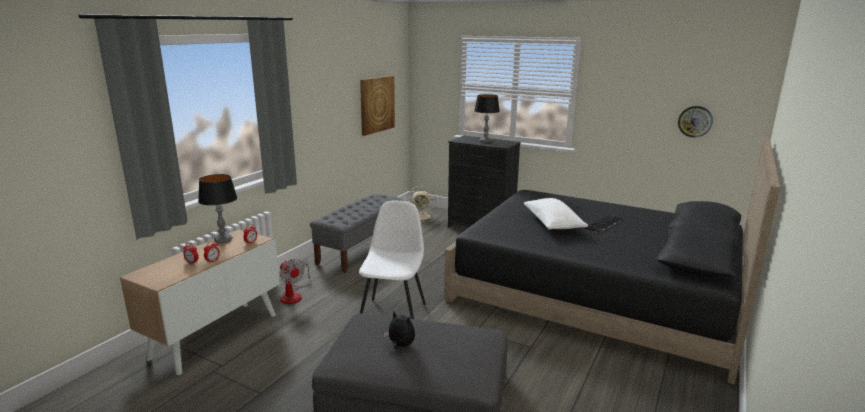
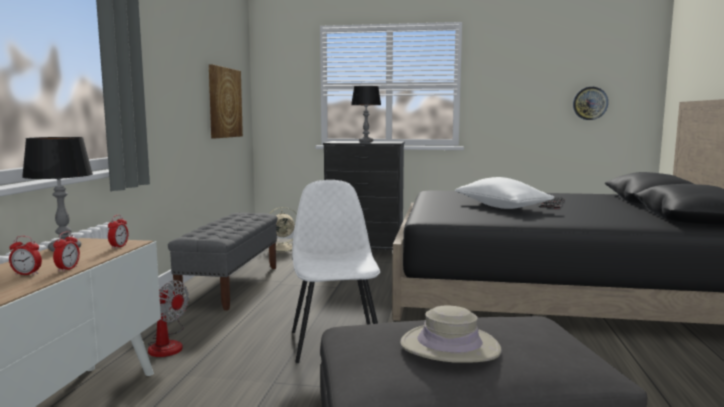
camera: 20 degrees left, 10 degrees down
plush toy [383,311,415,349] -> beige hat [400,305,502,363]

